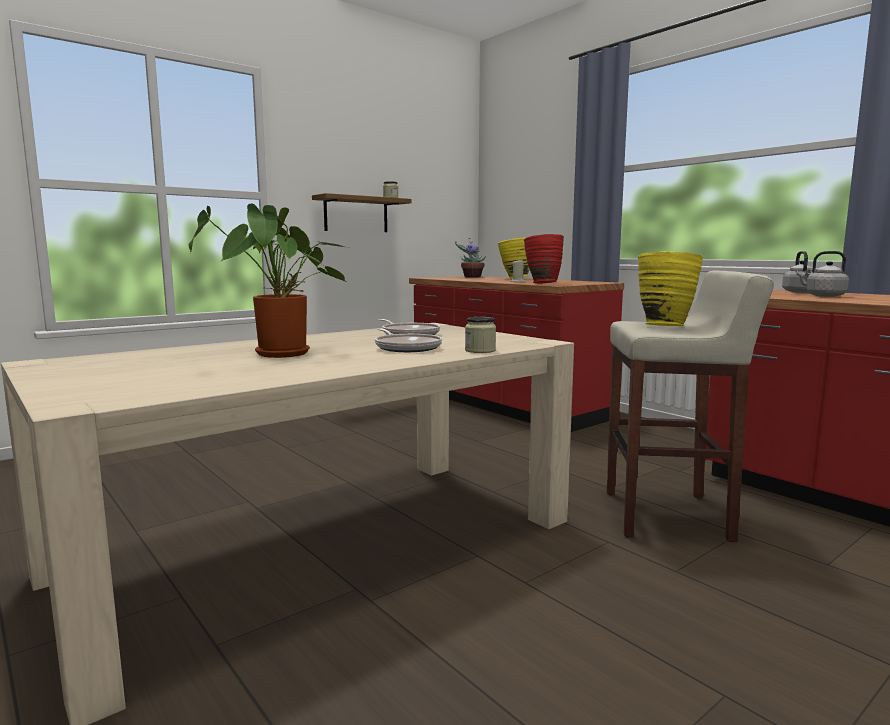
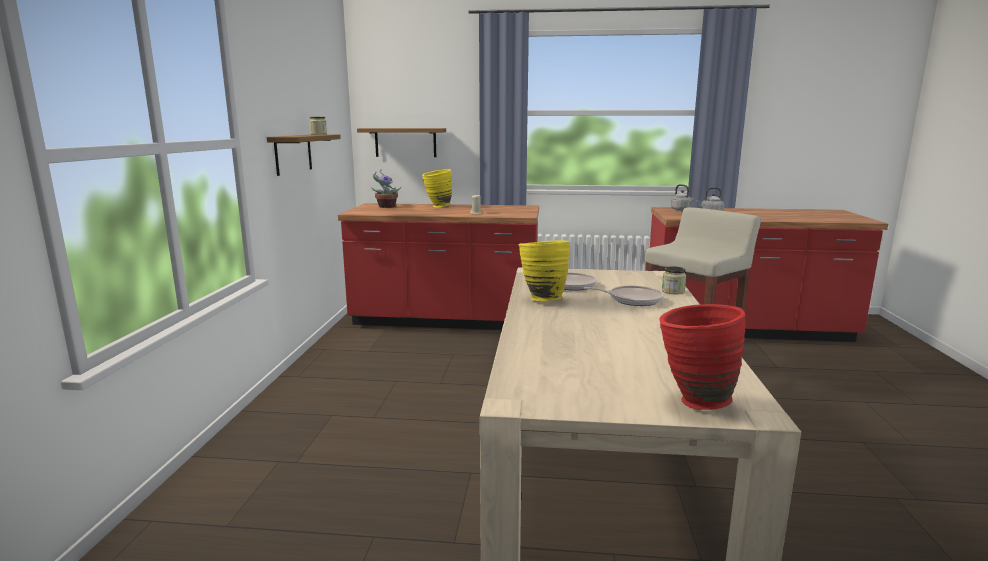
camera: 45 degrees left, 5 degrees up
potted plant [188,203,348,358] -> none
red vase [524,234,564,284] -> red vase moved to [659,304,745,410]
yellow vase [638,251,703,326] -> yellow vase moved to [519,241,570,301]
none -> shelf [357,128,446,157]

